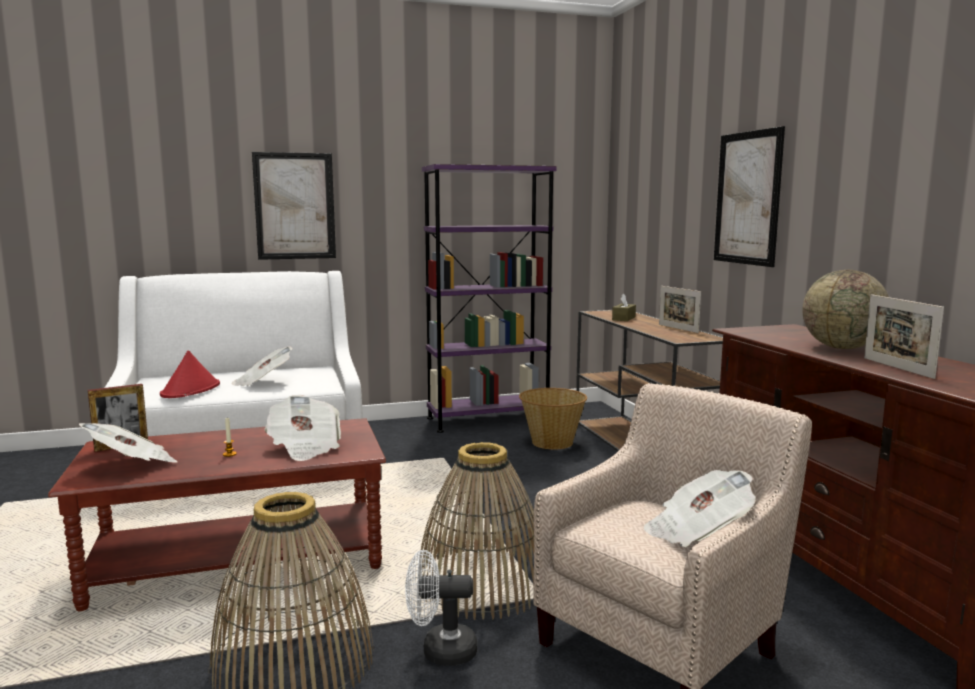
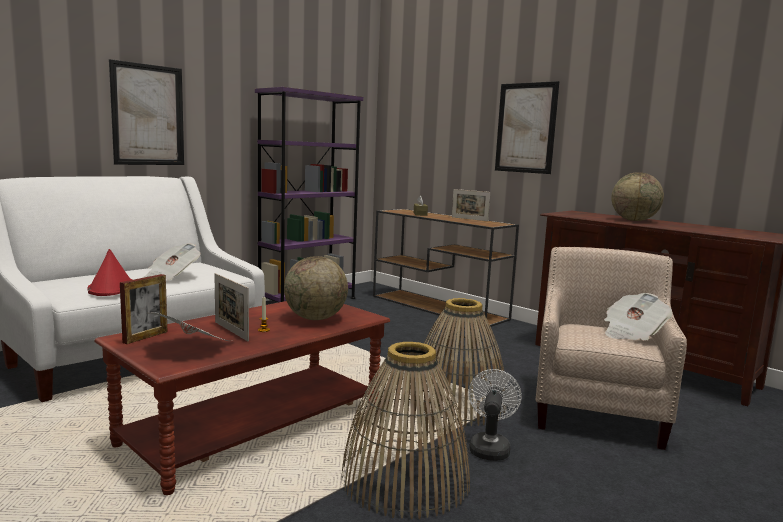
camera: 30 degrees left, 0 degrees up
newspaper [265,395,341,461] -> globe [284,256,348,320]
white fan [405,550,477,666] -> white fan turned 135 degrees clockwise [468,369,522,461]
basket [519,388,587,449] -> none
picture frame [864,294,944,379] -> picture frame moved to [214,273,249,342]

